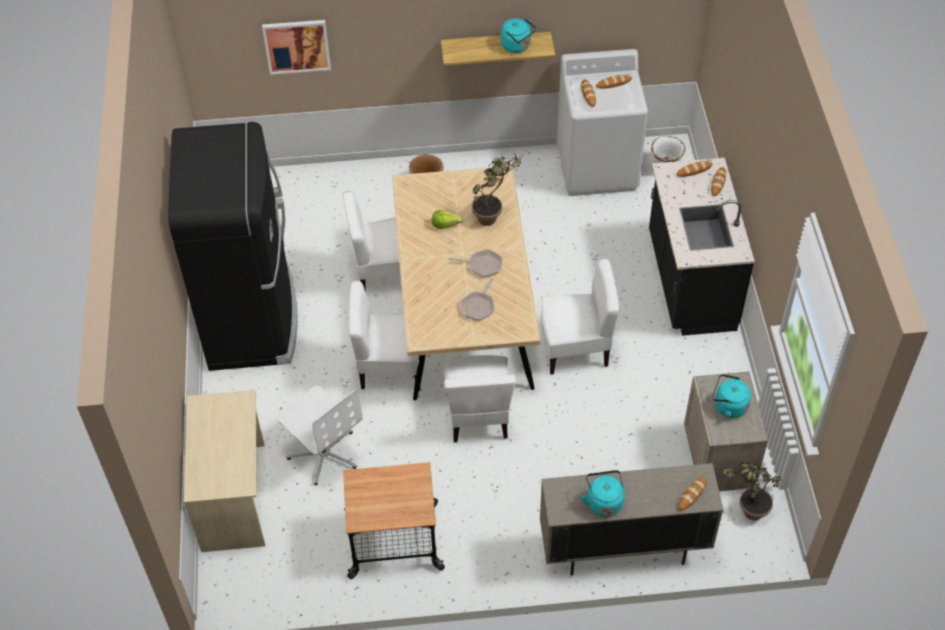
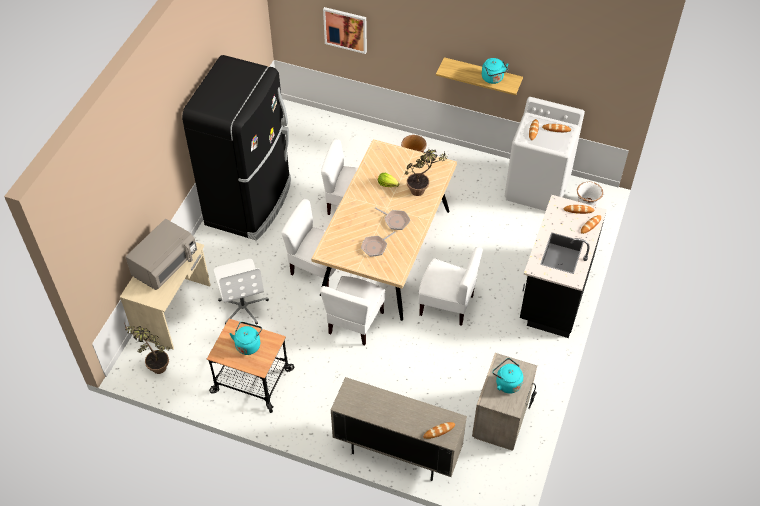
camera: 25 degrees right, 0 degrees up
turquoise kettle [581,470,625,517] -> turquoise kettle moved to [229,322,262,355]
potted plant [719,461,781,521] -> potted plant moved to [124,323,170,374]
none -> grey microwave [126,219,197,290]

